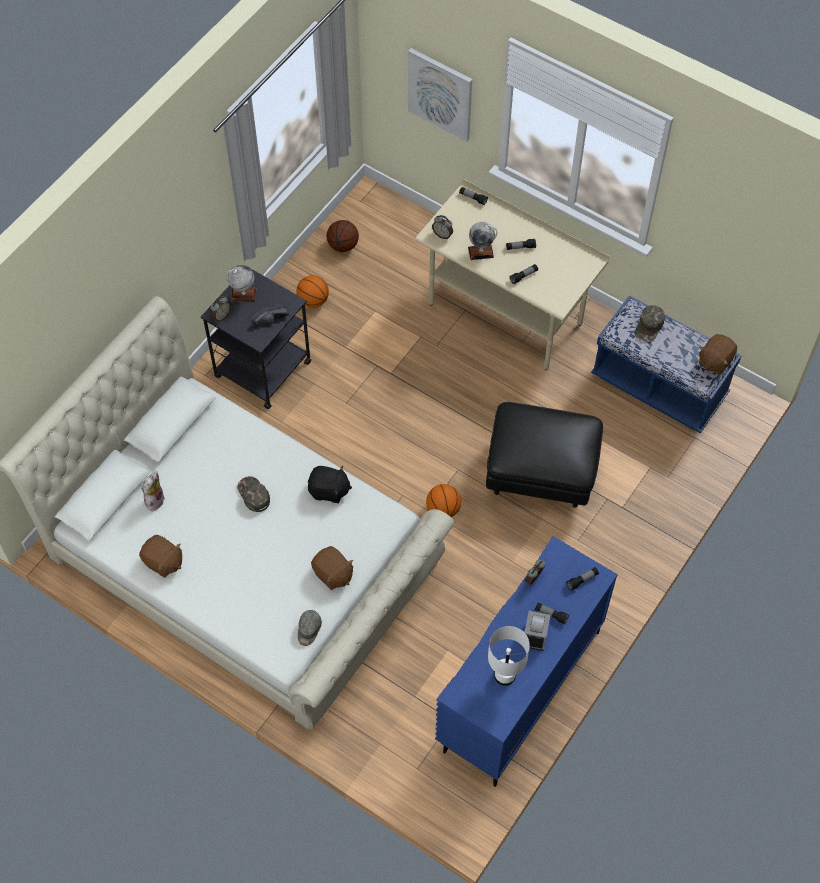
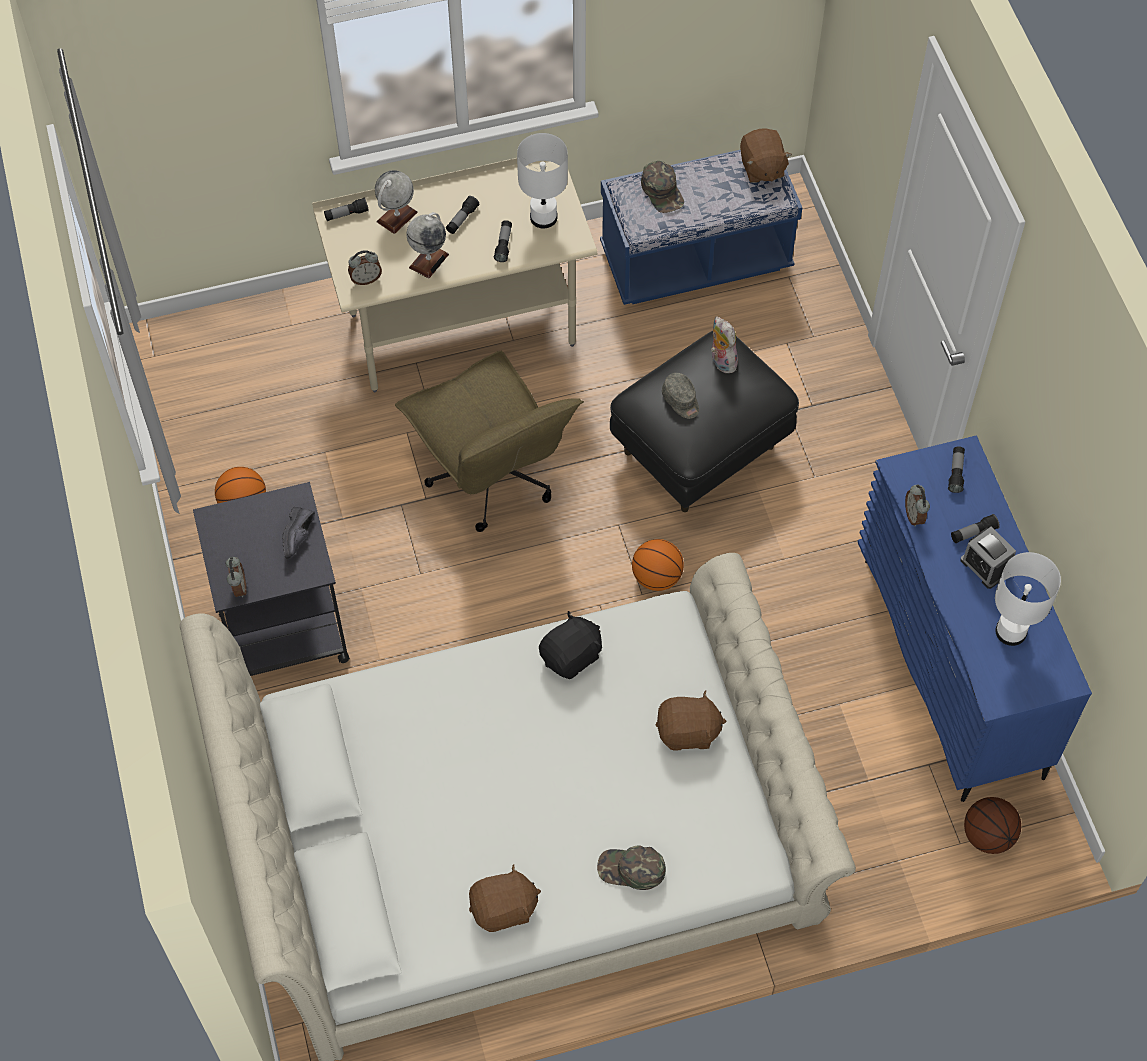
camera: 50 degrees left, 0 degrees up
plush toy [141,471,165,511] -> plush toy moved to [711,316,738,373]
globe [225,265,256,302] -> globe moved to [375,170,418,234]
green cap [237,476,270,512] -> green cap moved to [597,845,666,890]
grey cap [298,610,322,646] -> grey cap moved to [662,373,699,419]
basketball [327,220,359,252] -> basketball moved to [964,797,1021,854]
picture [408,48,472,142] -> none
none -> beige office chair [395,351,584,532]
none -> white table lamp [517,133,568,229]

